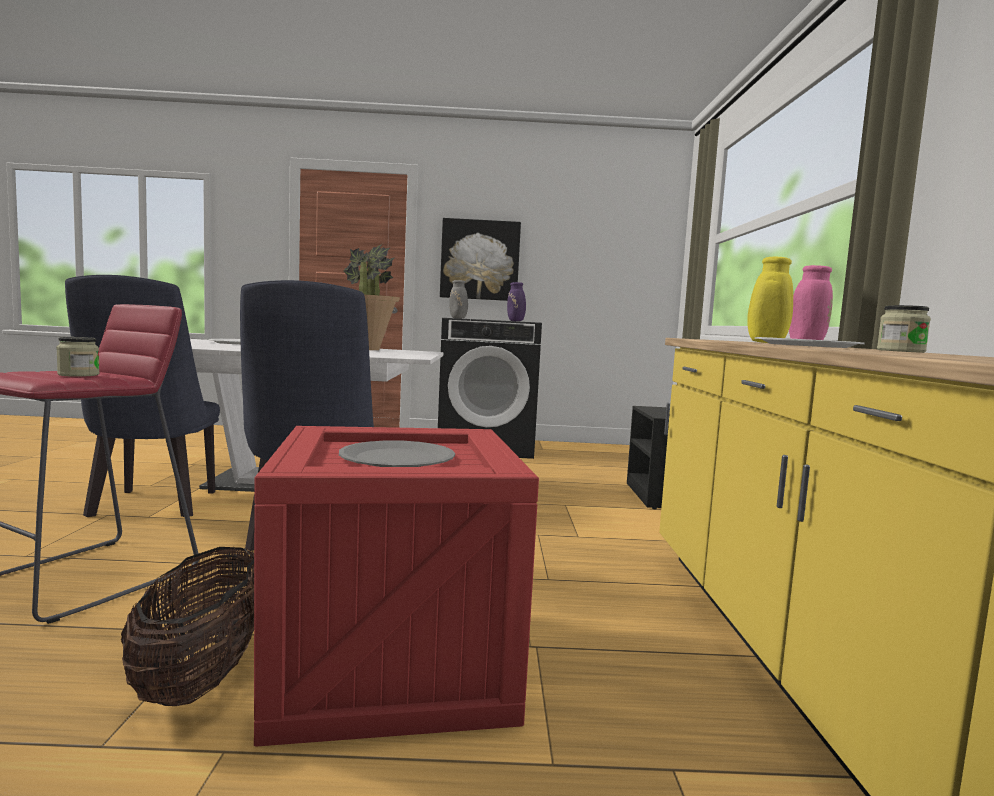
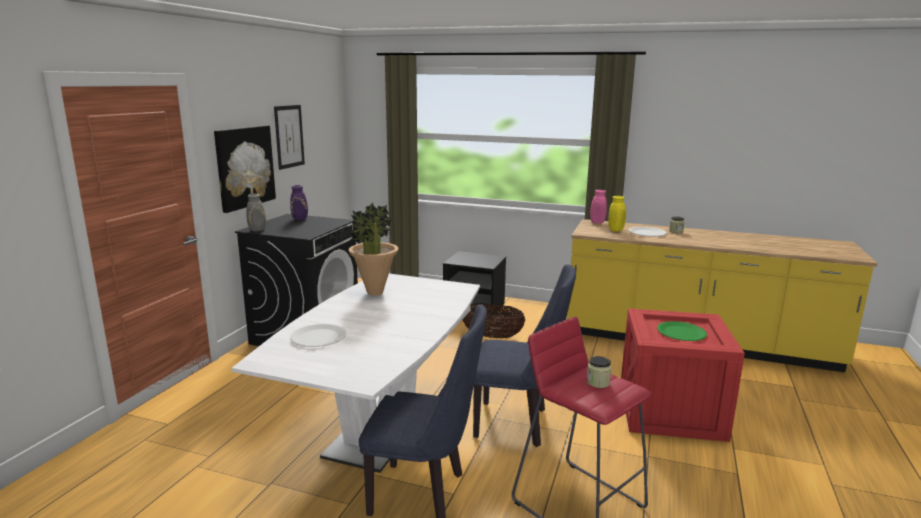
camera: 70 degrees left, 10 degrees up
basket [121,547,254,706] -> basket moved to [462,303,526,338]
grey plate [339,440,455,467] -> green plate [657,321,707,341]
none -> picture [274,105,305,170]

